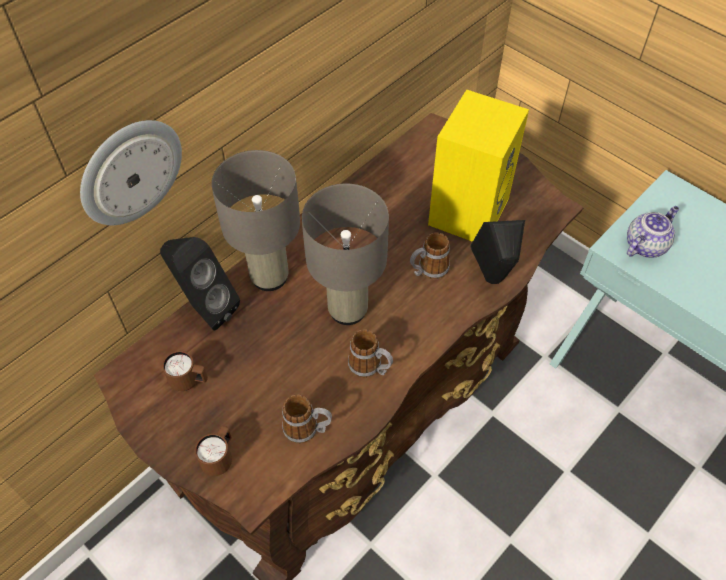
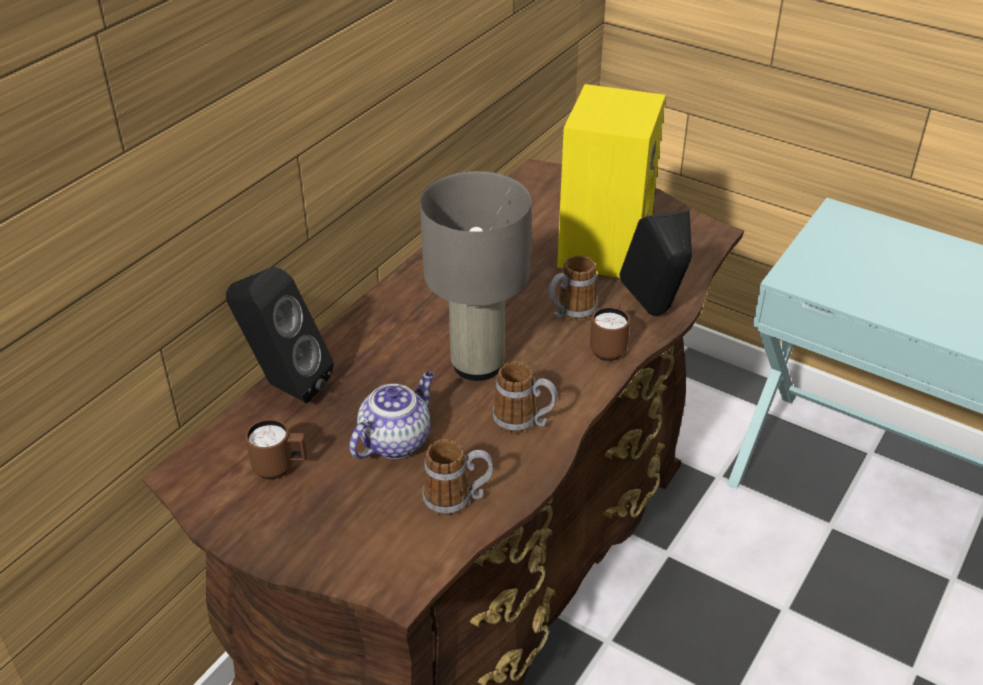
camera: 10 degrees left, 15 degrees down
wall clock [80,120,182,225] -> none
brown mug [195,426,232,476] -> brown mug moved to [590,302,630,361]
grey table lamp [212,150,300,291] -> none
teapot [627,206,679,258] -> teapot moved to [349,372,434,459]

